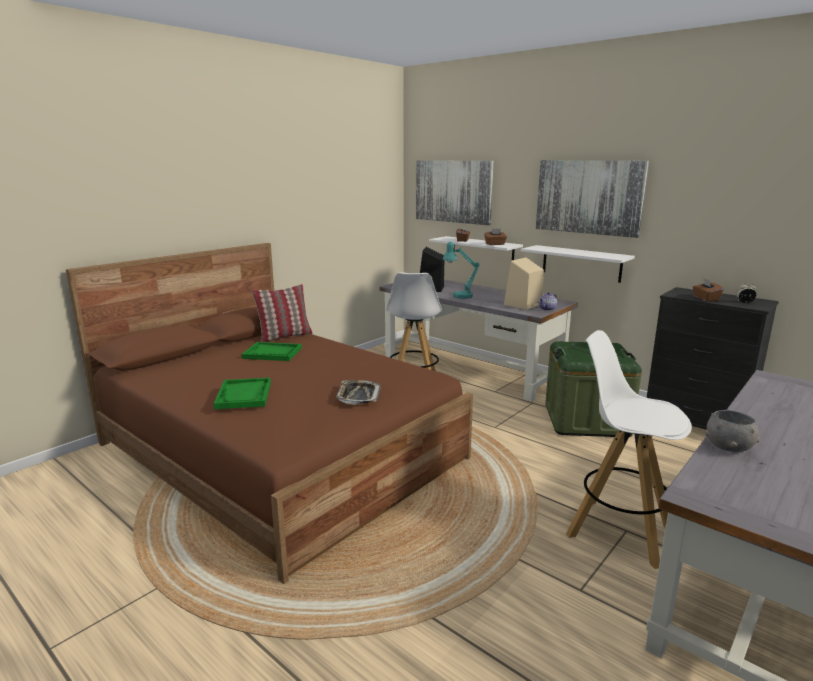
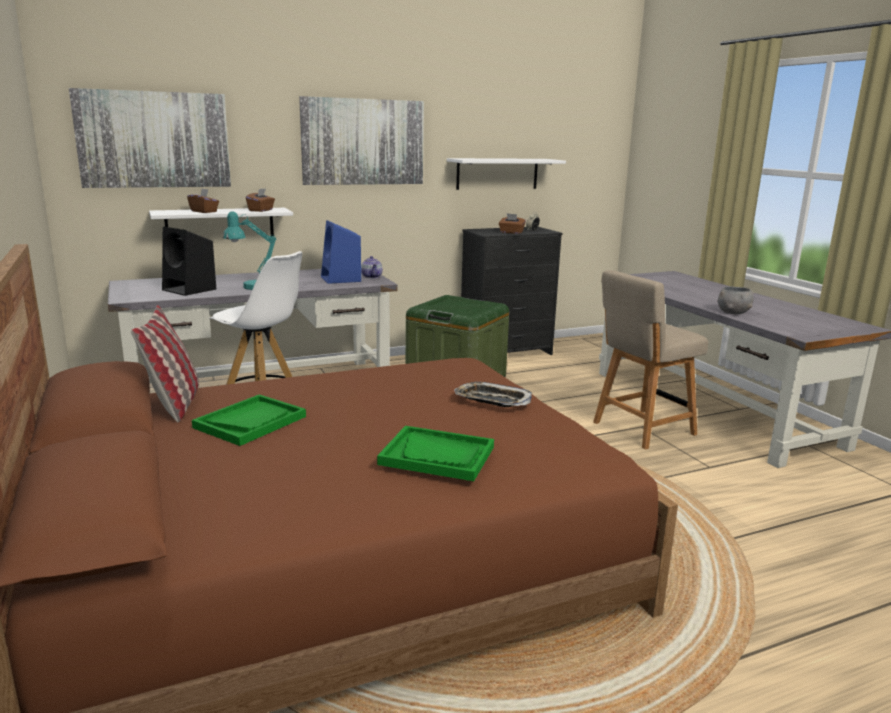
camera: 65 degrees left, 0 degrees up
beige speaker [504,257,544,310] -> blue speaker [321,220,361,284]
white shelf [521,245,635,283] -> white shelf moved to [447,158,566,190]
white stool [566,330,692,569] -> beige chair [593,270,708,450]

